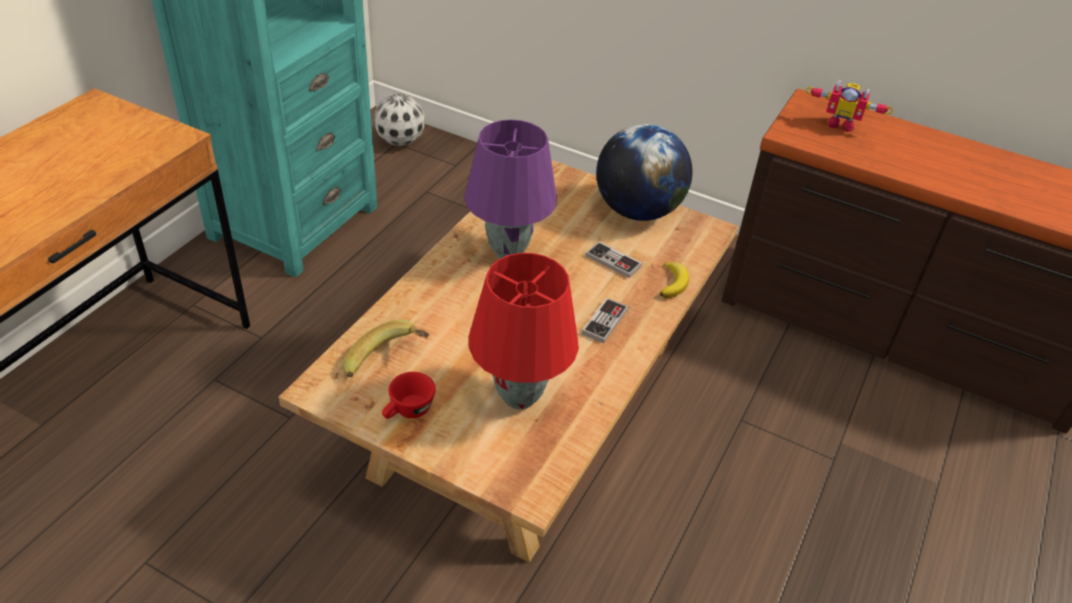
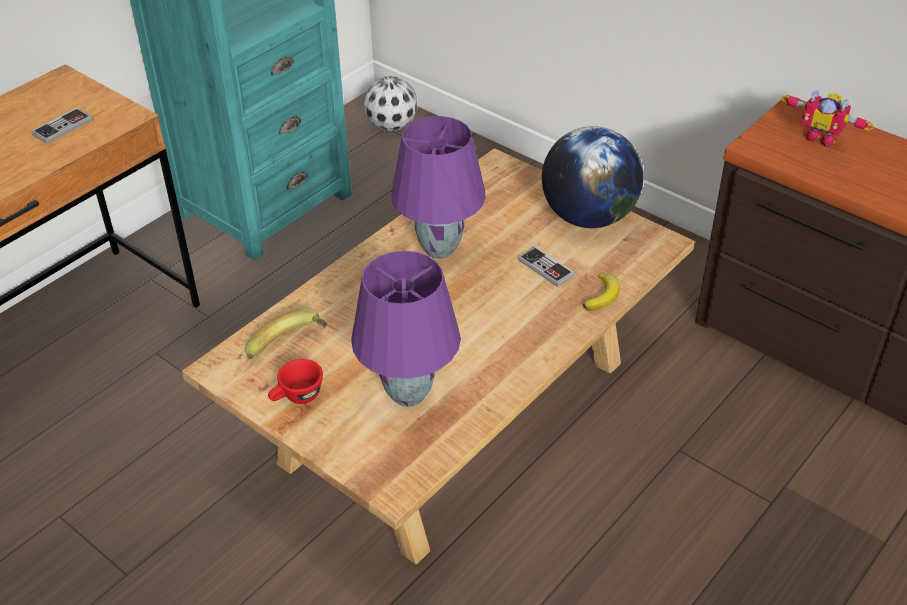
camera: 15 degrees right, 0 degrees up
red table lamp [469,253,579,409] -> purple table lamp [351,251,461,407]
game controller [581,298,628,343] -> game controller moved to [31,108,92,144]

